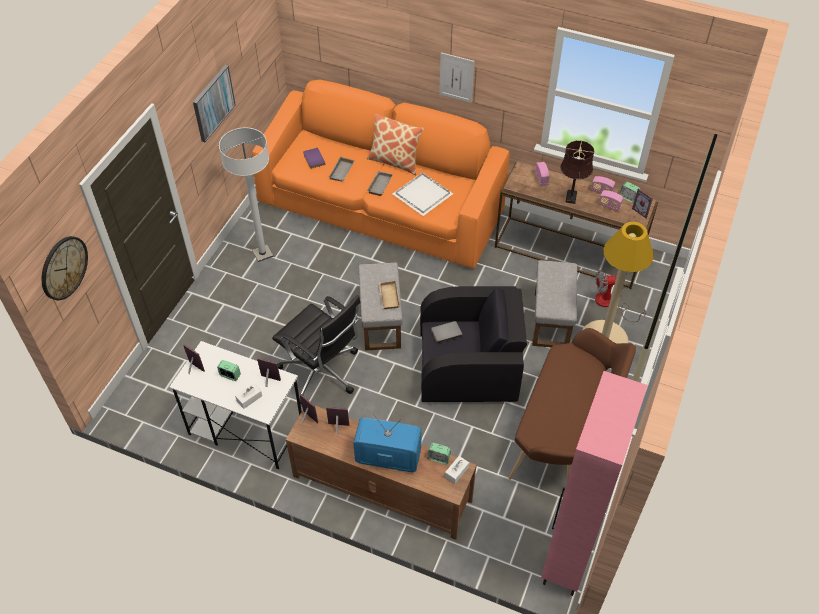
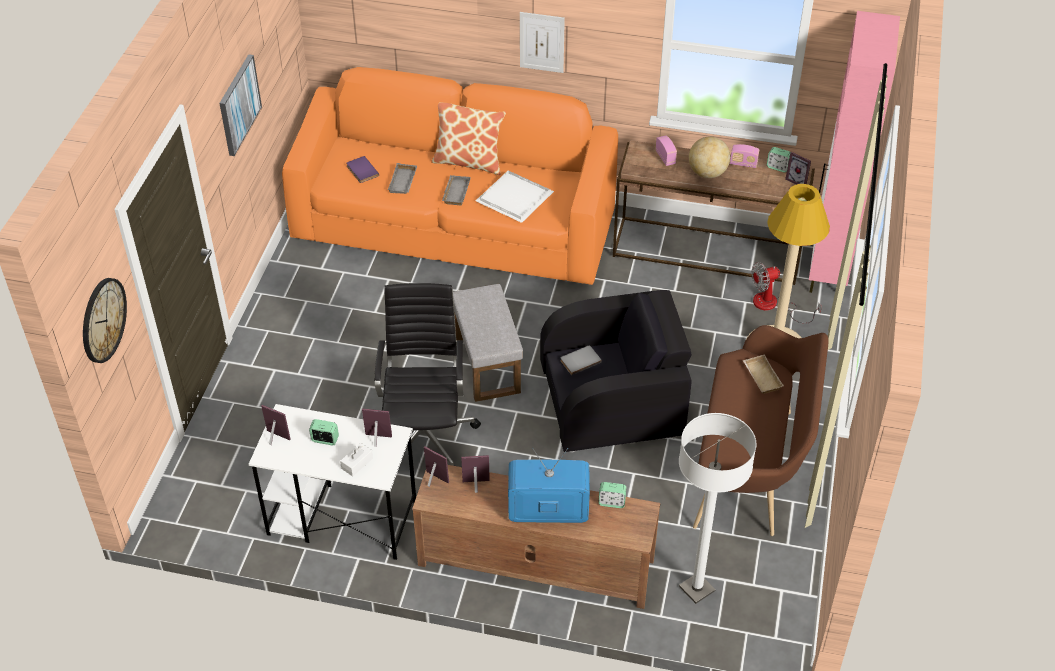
camera: 10 degrees left, 5 degrees down
white floor lamp [219,127,273,262] -> white floor lamp moved to [679,413,756,604]
black office chair [272,295,361,404] -> black office chair turned 120 degrees counterclockwise [374,283,481,466]
beige tray [379,280,400,309] -> beige tray moved to [743,354,784,394]
white tissue box [445,456,469,484] -> none
grey ottoman [532,260,577,348] -> none
pink cabinet [541,371,648,596] -> pink cabinet moved to [809,11,900,293]
brown table lamp [560,141,594,204] -> globe [689,136,730,178]
radio [598,190,623,211] -> none

